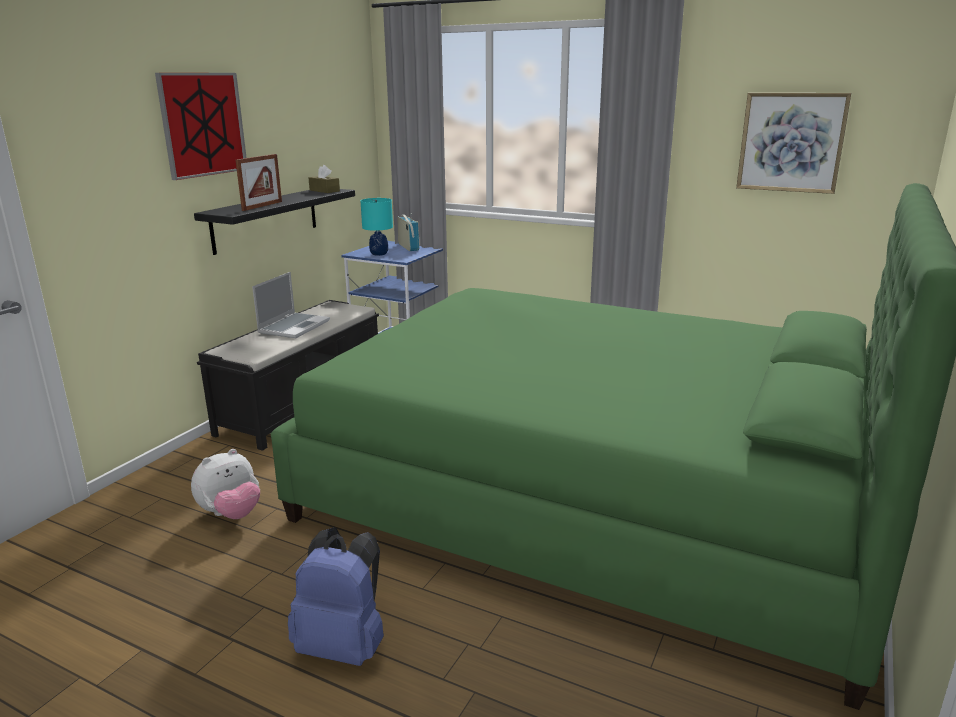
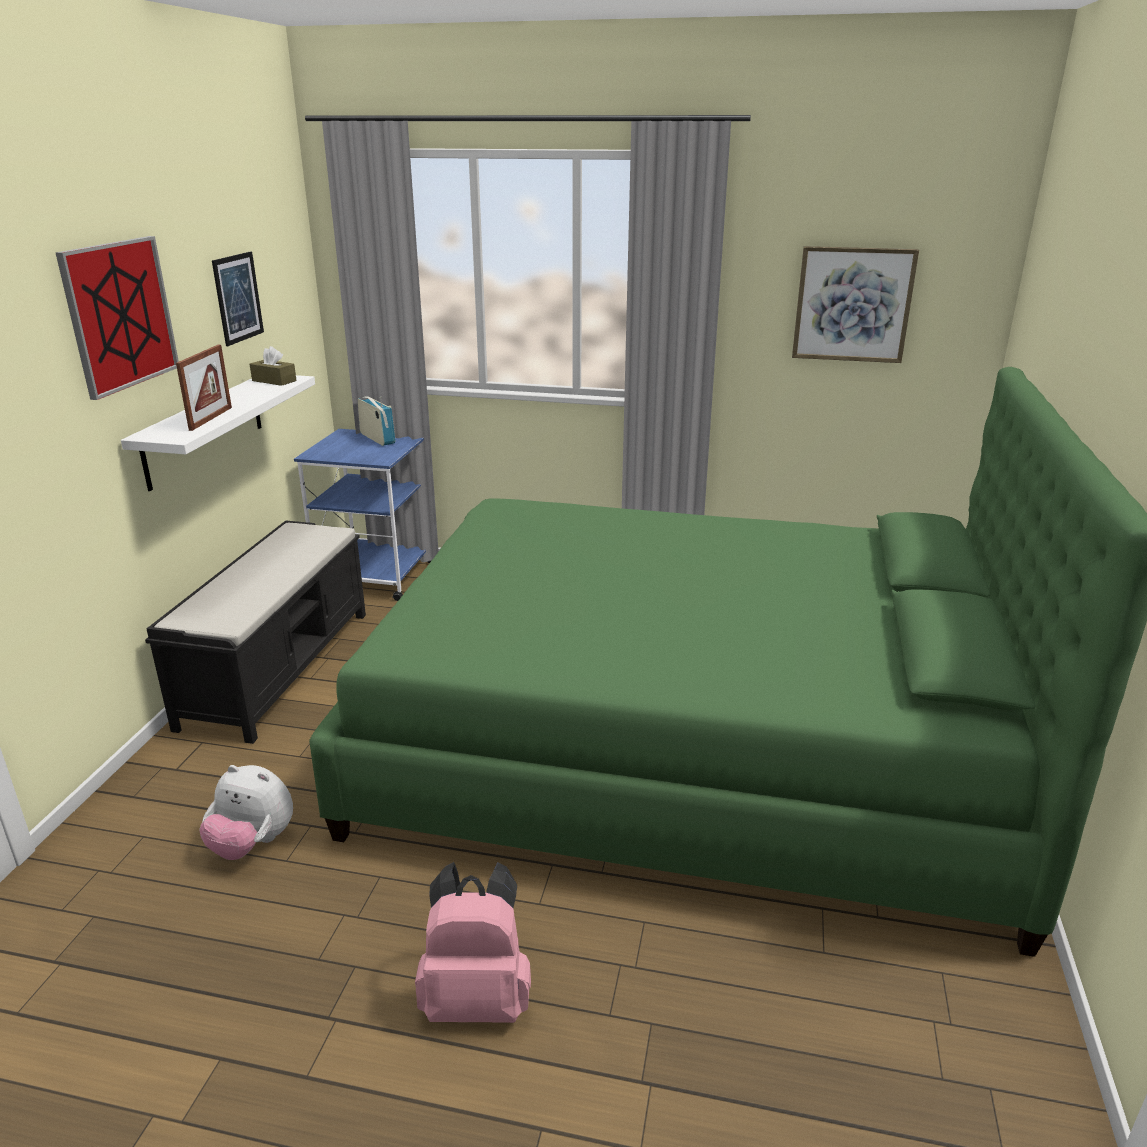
camera: 15 degrees left, 5 degrees up
plush toy [191,449,260,519] -> plush toy turned 75 degrees clockwise [200,765,293,860]
black shelf [194,189,355,255] -> white shelf [121,375,315,491]
laptop [252,272,330,338] -> none
blue backpack [288,527,384,666] -> pink backpack [415,862,531,1023]
turquoise table lamp [360,198,393,256] -> none
none -> picture [212,252,264,346]

